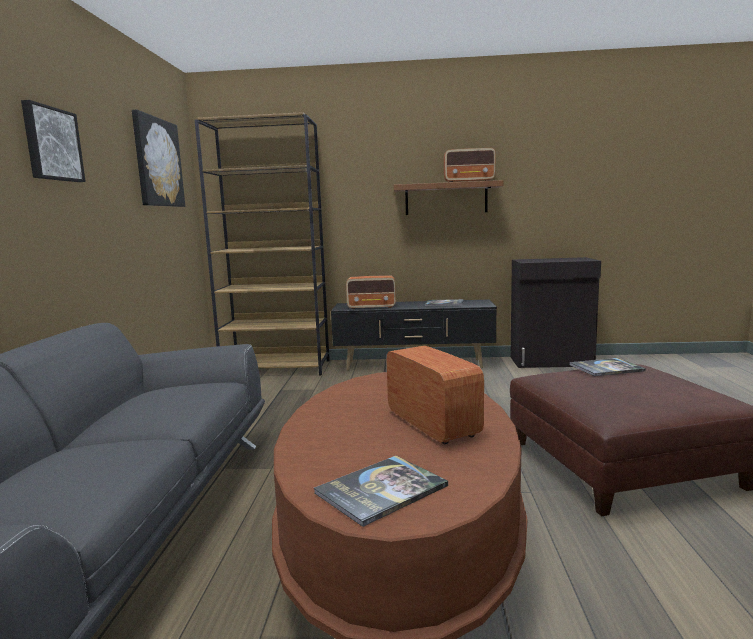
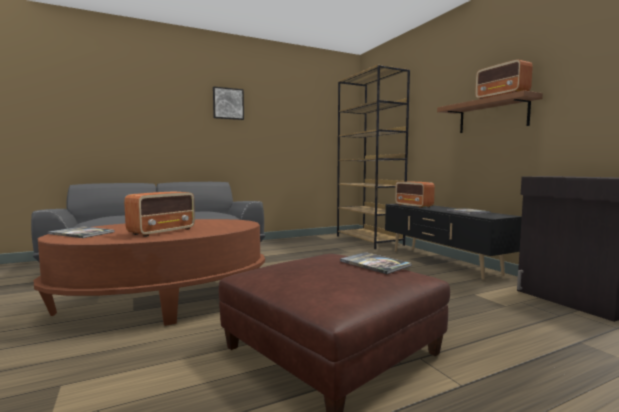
camera: 60 degrees right, 5 degrees down
picture [132,109,185,207] -> none

